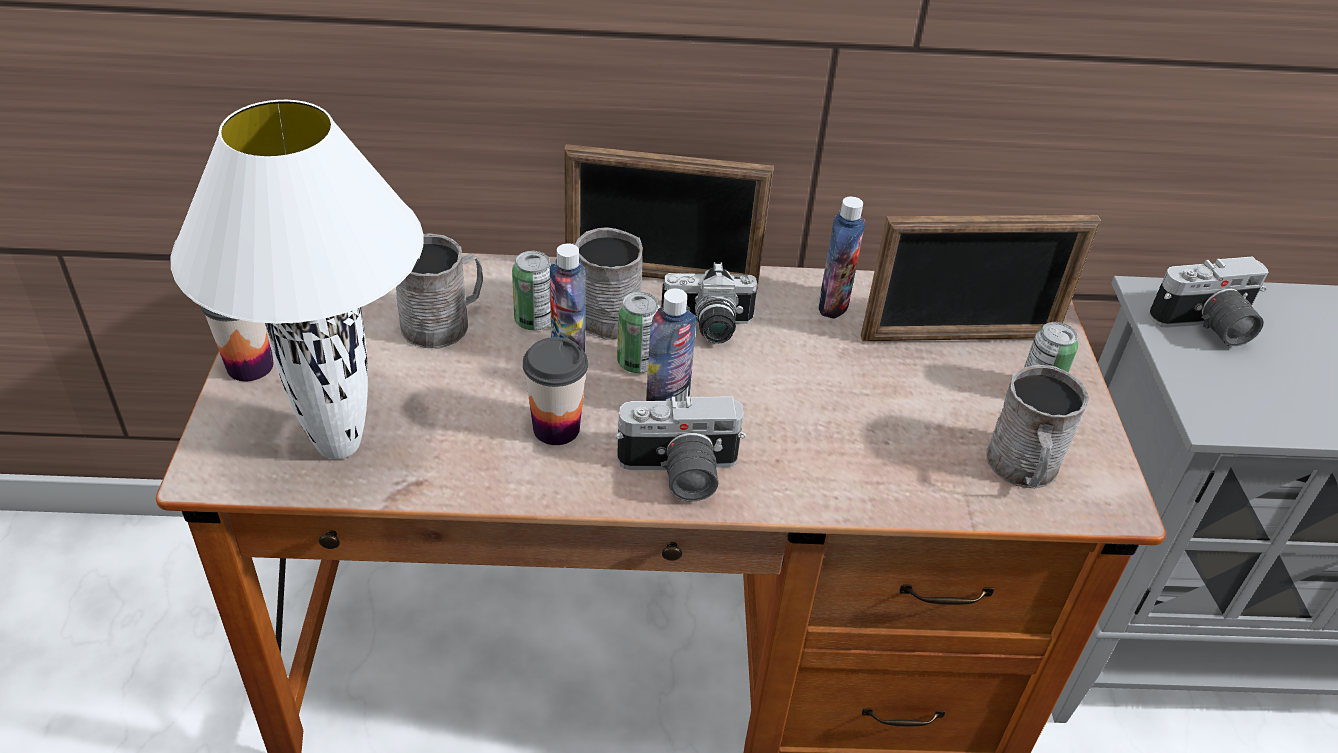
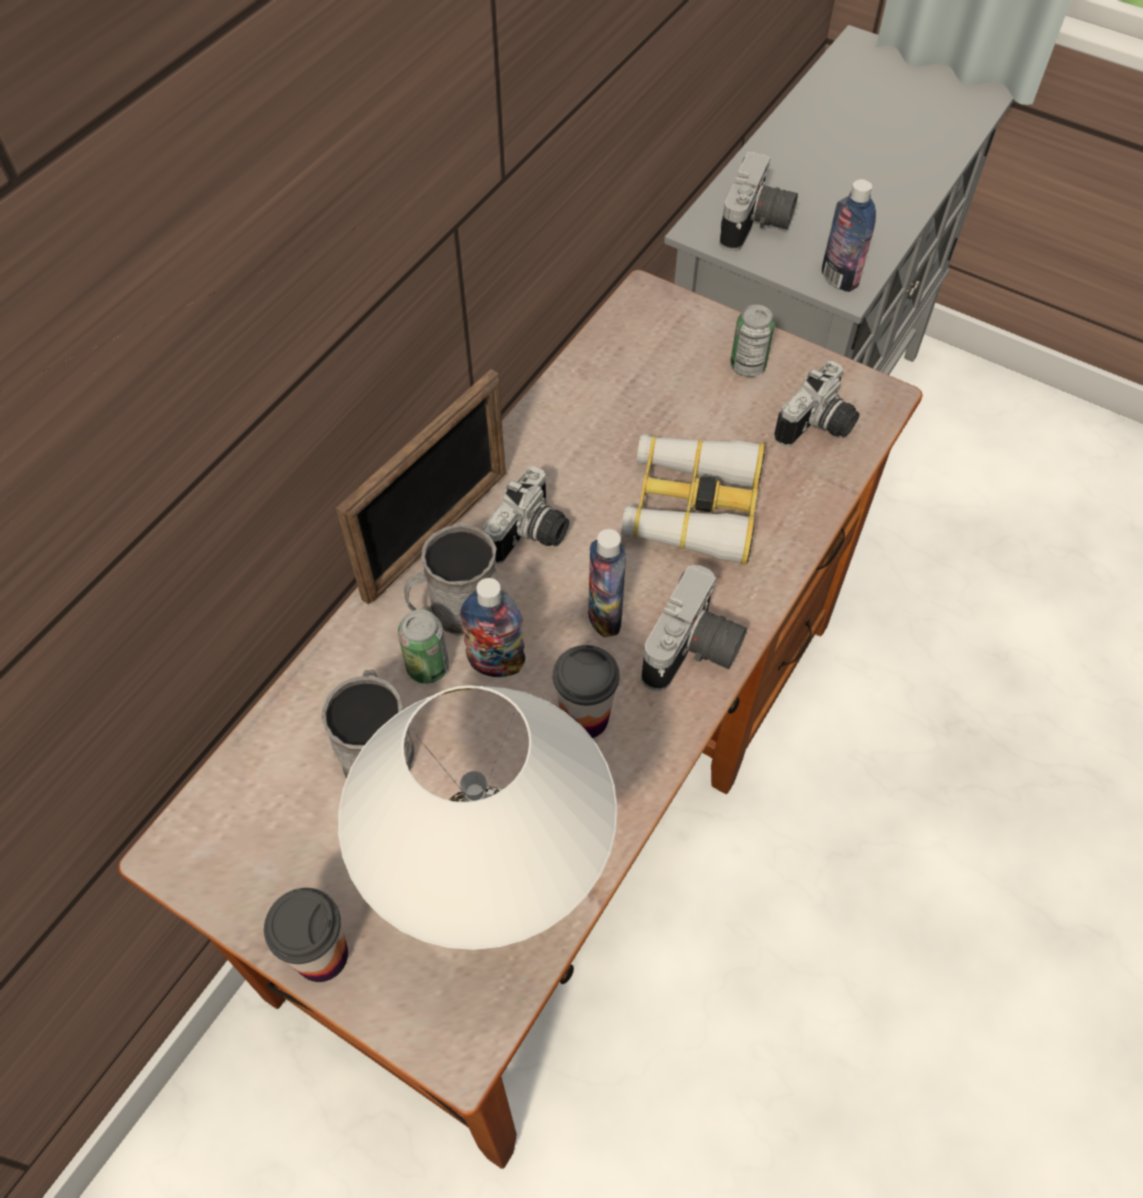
camera: 55 degrees left, 15 degrees up
can [617,292,660,373] -> none
bottle [818,196,866,319] -> bottle moved to [822,179,876,292]
picture frame [861,215,1101,341] -> none
grey mug [987,365,1089,488] -> camera [774,361,860,446]
none -> binoculars [621,434,765,565]

